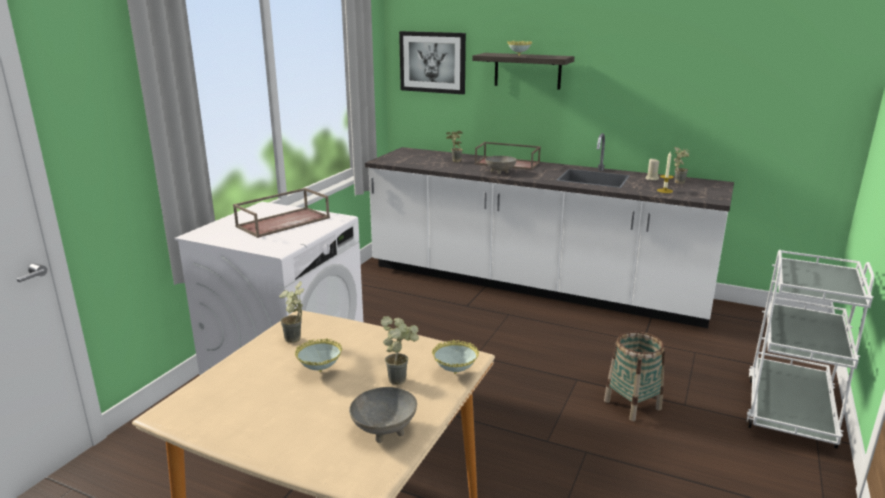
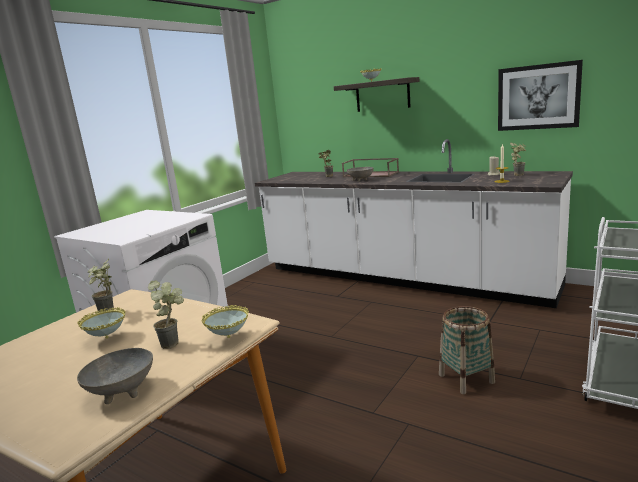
camera: 10 degrees right, 5 degrees down
brown tray [233,188,330,238] -> none
picture [399,31,466,94] -> picture moved to [498,60,583,131]

